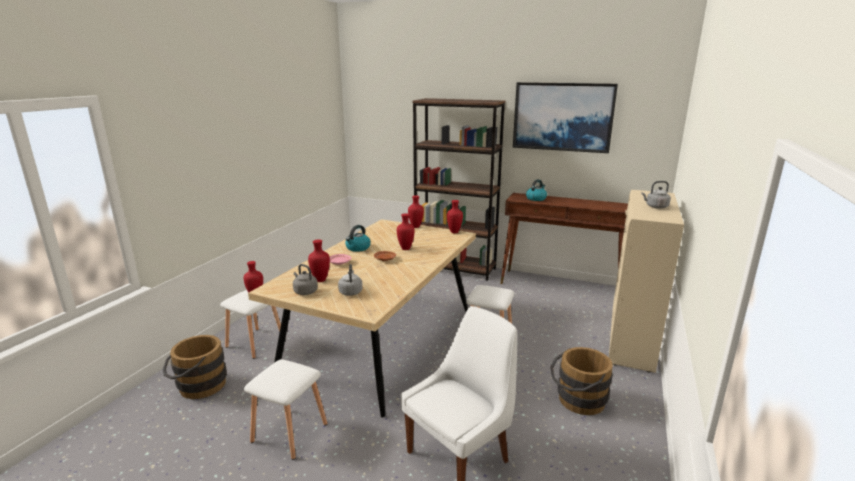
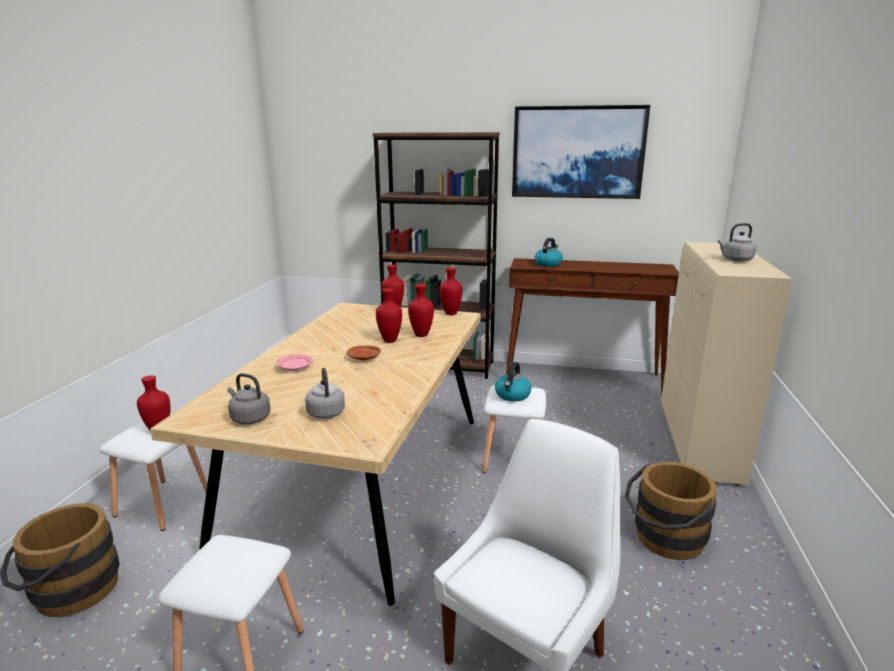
camera: 10 degrees left, 0 degrees up
red vase [308,240,330,282] -> red vase moved to [408,284,434,337]
kettle [345,225,371,252] -> kettle moved to [495,362,532,401]

